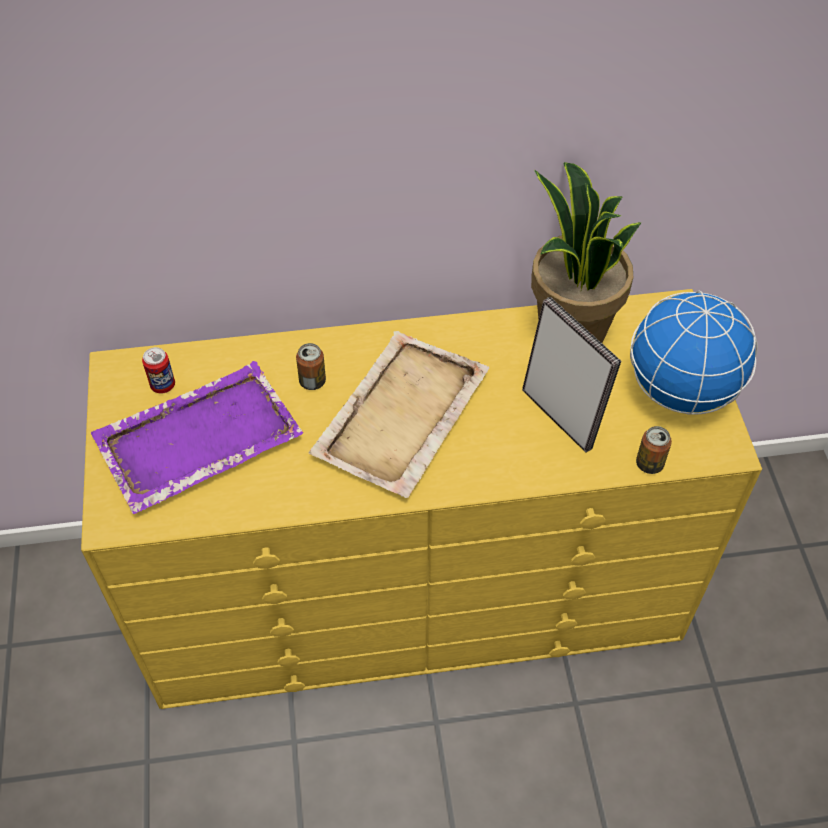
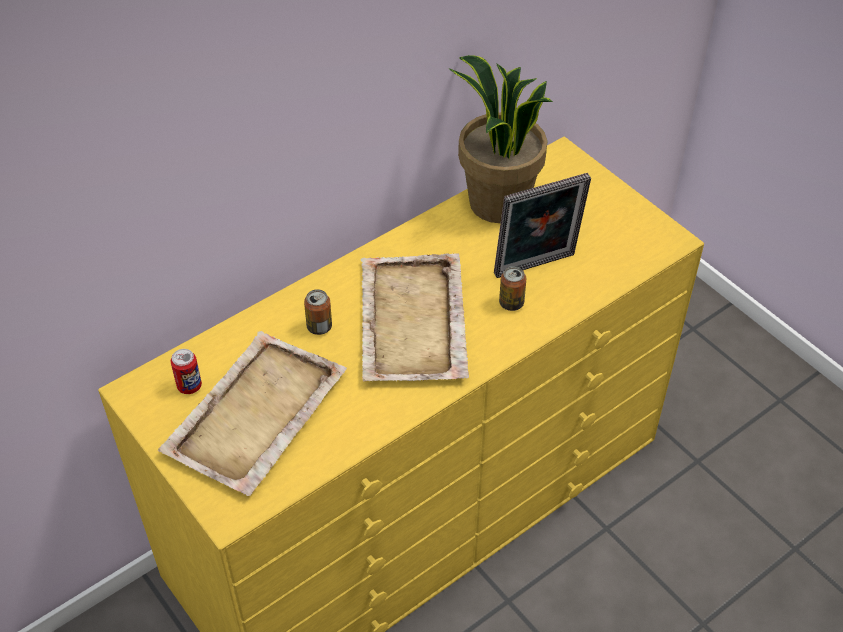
camera: 30 degrees left, 5 degrees down
purple tray [91,361,303,514] -> beige tray [158,331,347,496]
picture frame [522,297,621,452] -> picture frame turned 135 degrees clockwise [494,173,591,278]
globe [630,291,758,415] -> none
can [636,426,672,474] -> can moved to [499,266,526,311]

